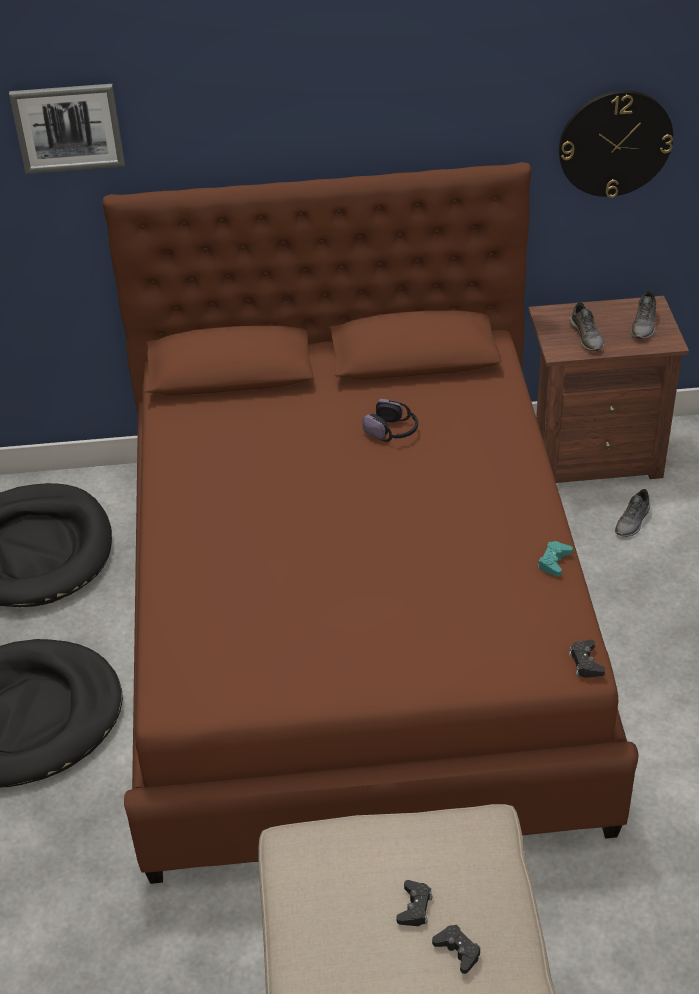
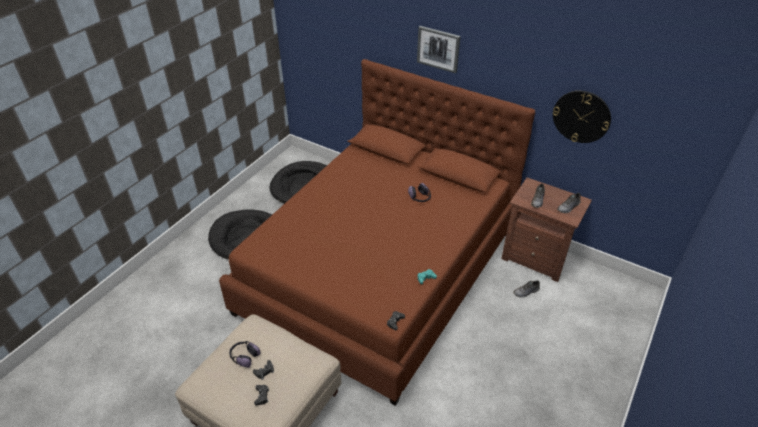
camera: 35 degrees right, 0 degrees up
picture [9,84,125,174] -> picture moved to [417,26,460,73]
none -> headphones [229,341,260,368]

